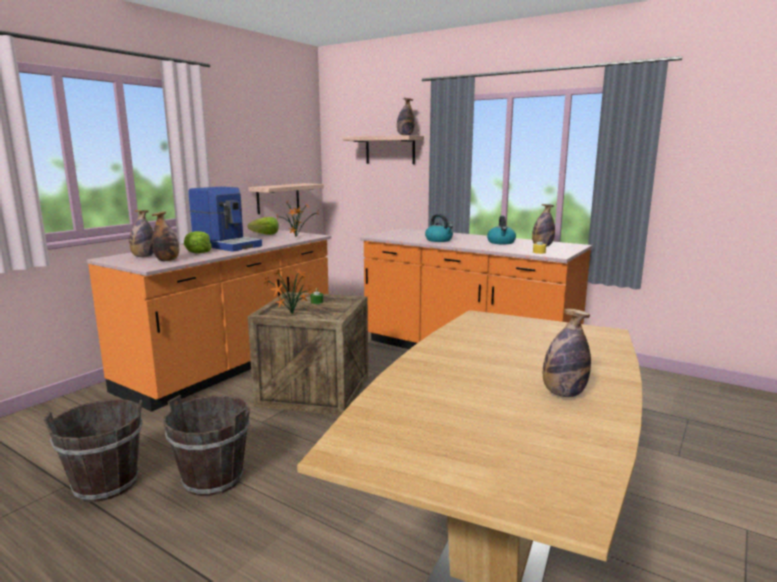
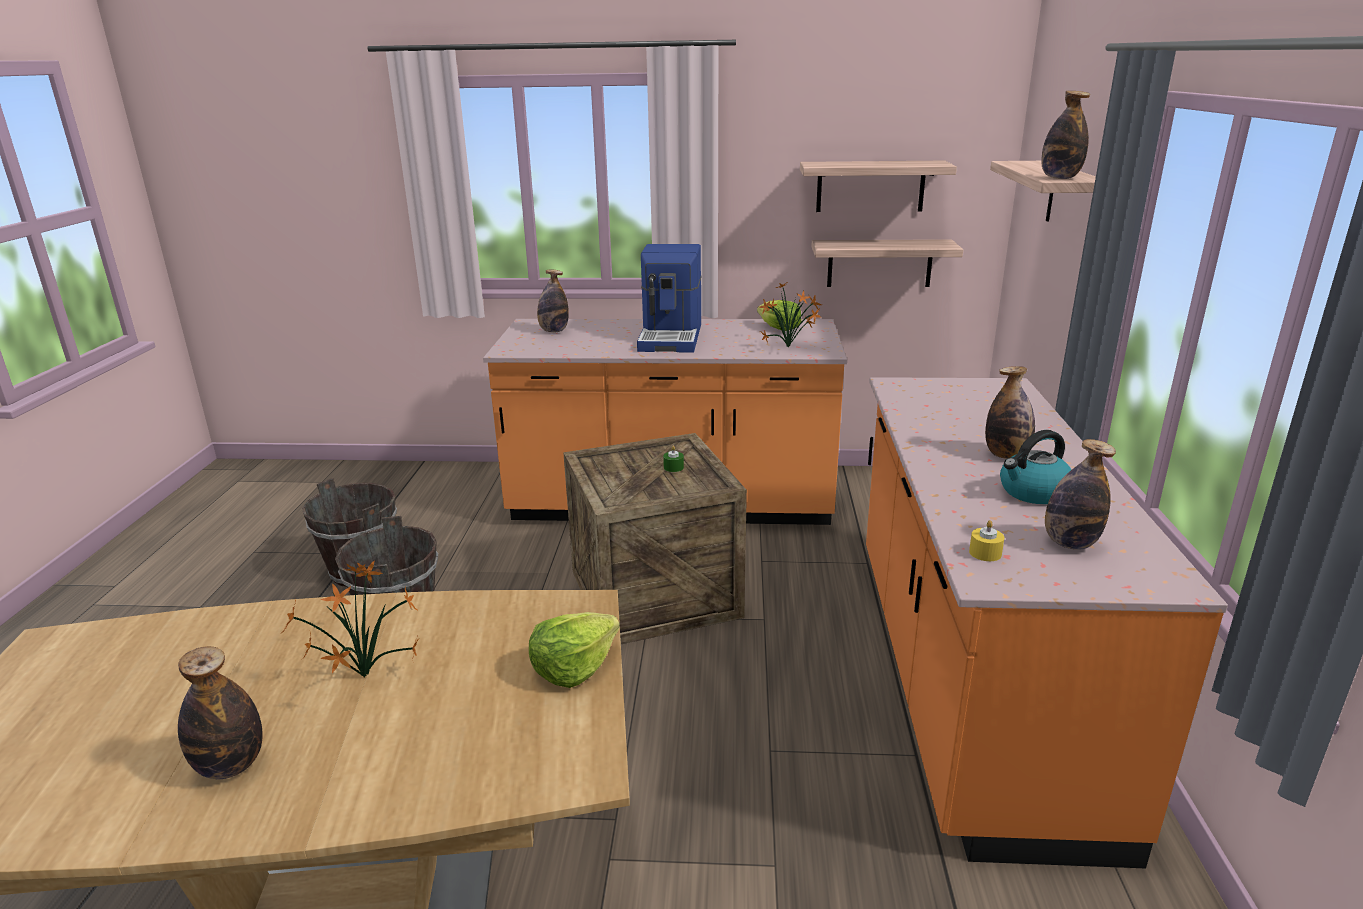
camera: 60 degrees right, 10 degrees up
bottle [152,211,179,261] -> bottle moved to [985,366,1035,459]
lettuce [184,231,212,253] -> lettuce moved to [529,612,620,688]
potted plant [264,268,314,314] -> potted plant moved to [283,561,420,677]
kettle [425,214,453,242] -> none
none -> shelf [800,161,957,212]

